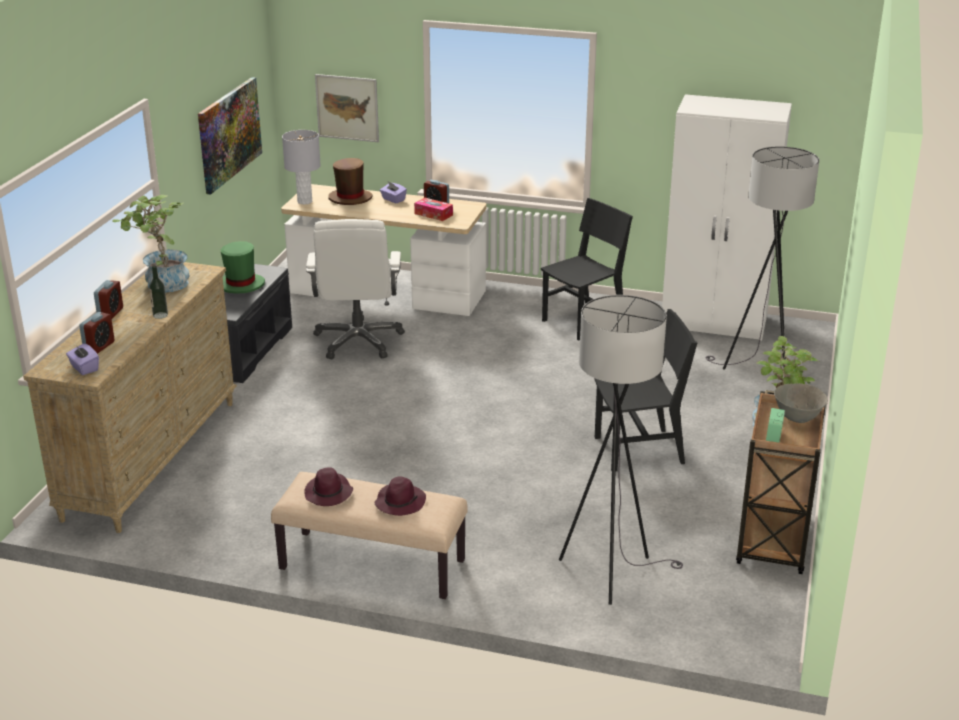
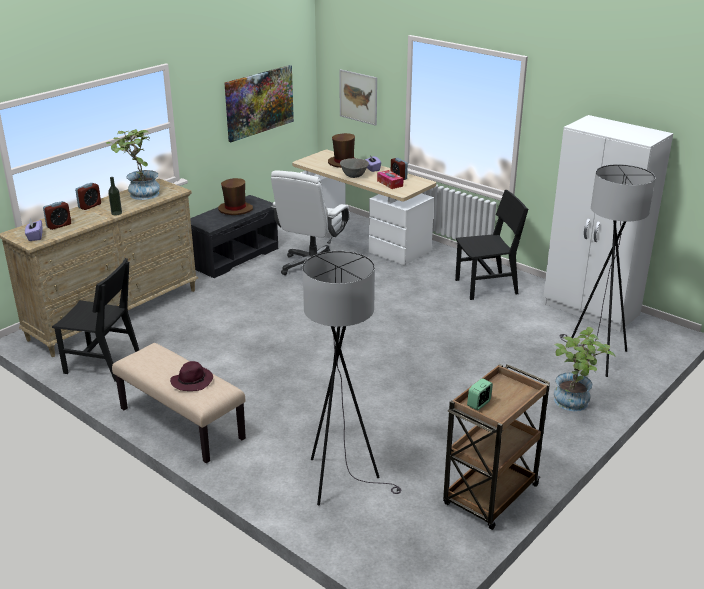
camera: 25 degrees right, 0 degrees up
green hat [221,241,265,294] -> brown hat [218,178,253,215]
grey table lamp [282,130,321,204] -> none
purple hat [304,467,353,506] -> none
black chair [594,309,697,471] -> black chair moved to [52,258,139,382]
grey bowl [774,383,828,423] -> grey bowl moved to [340,158,369,178]

